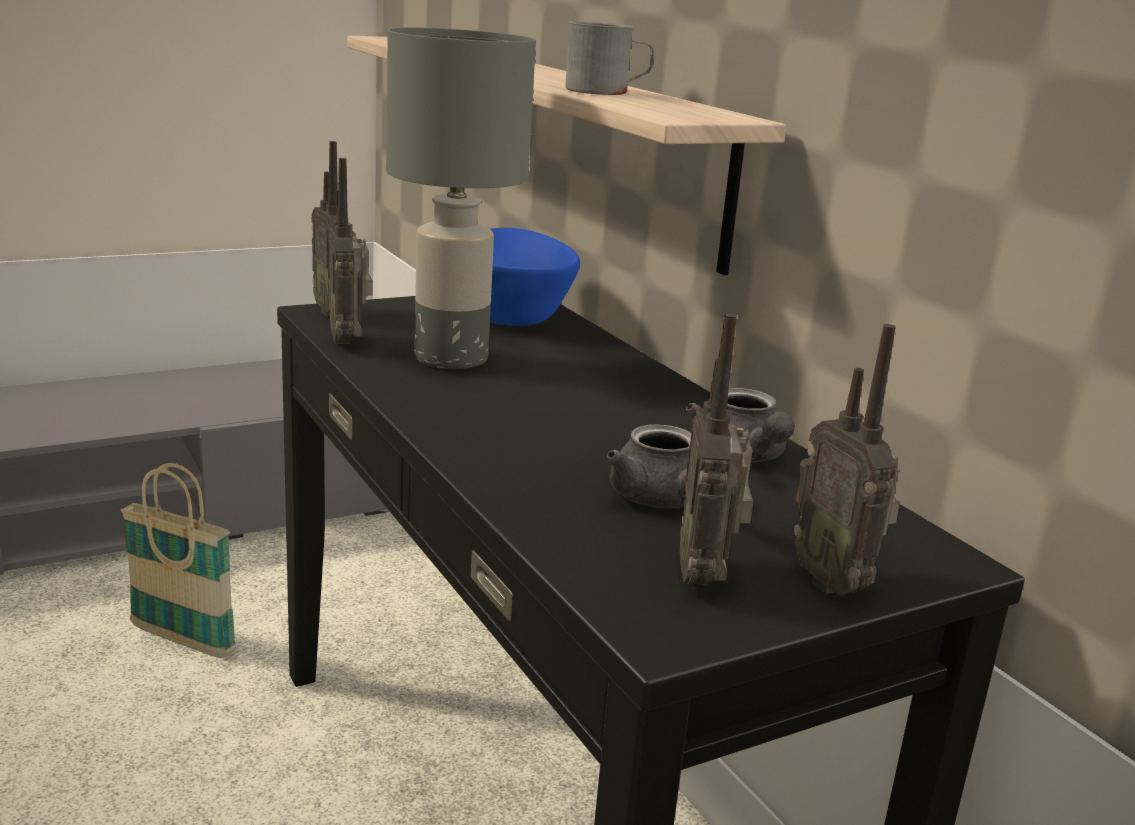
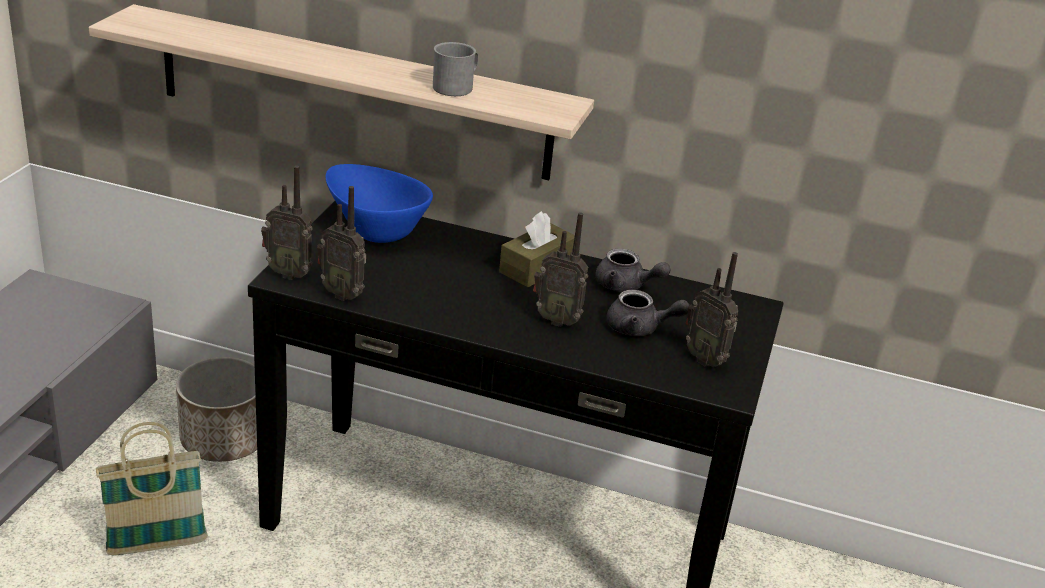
camera: 45 degrees left, 10 degrees up
grey table lamp [386,27,536,369] -> none
radio [794,324,900,596] -> radio moved to [533,213,588,327]
none -> planter [176,357,257,462]
none -> brown tissue box [499,211,575,287]

